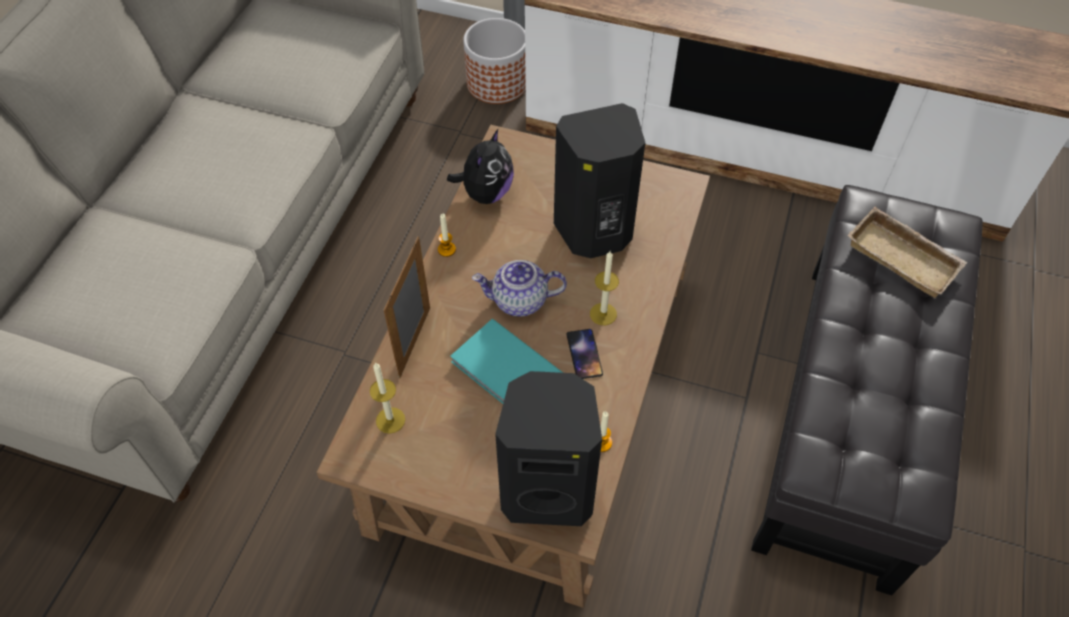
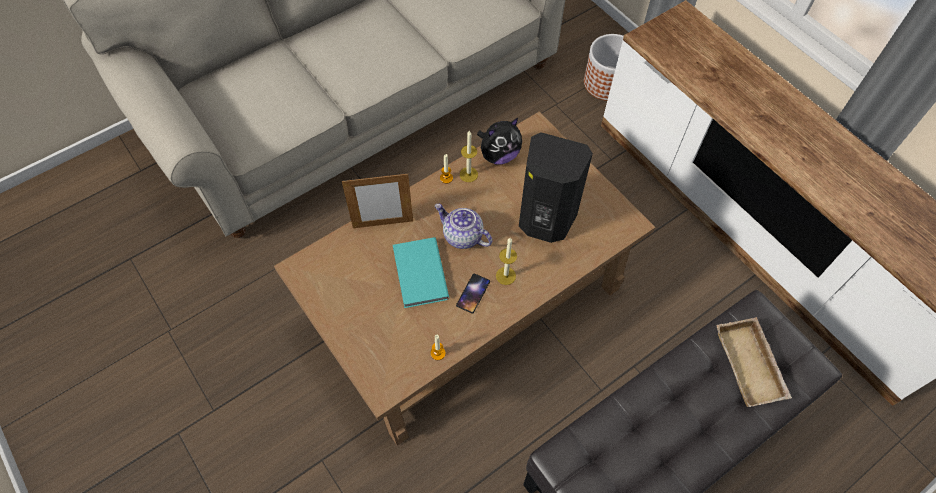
camera: 35 degrees right, 5 degrees up
candle [370,362,405,434] -> candle moved to [460,130,478,182]
picture frame [384,237,430,378] -> picture frame turned 150 degrees counterclockwise [342,173,413,228]
black speaker [495,371,602,526] -> none

